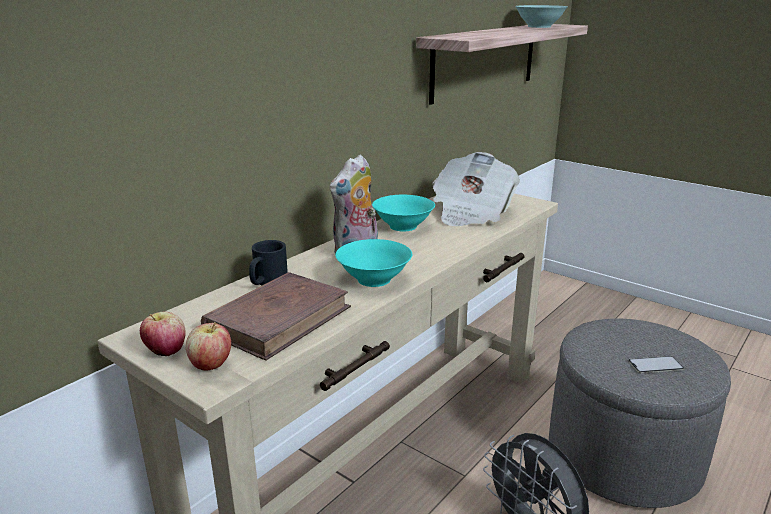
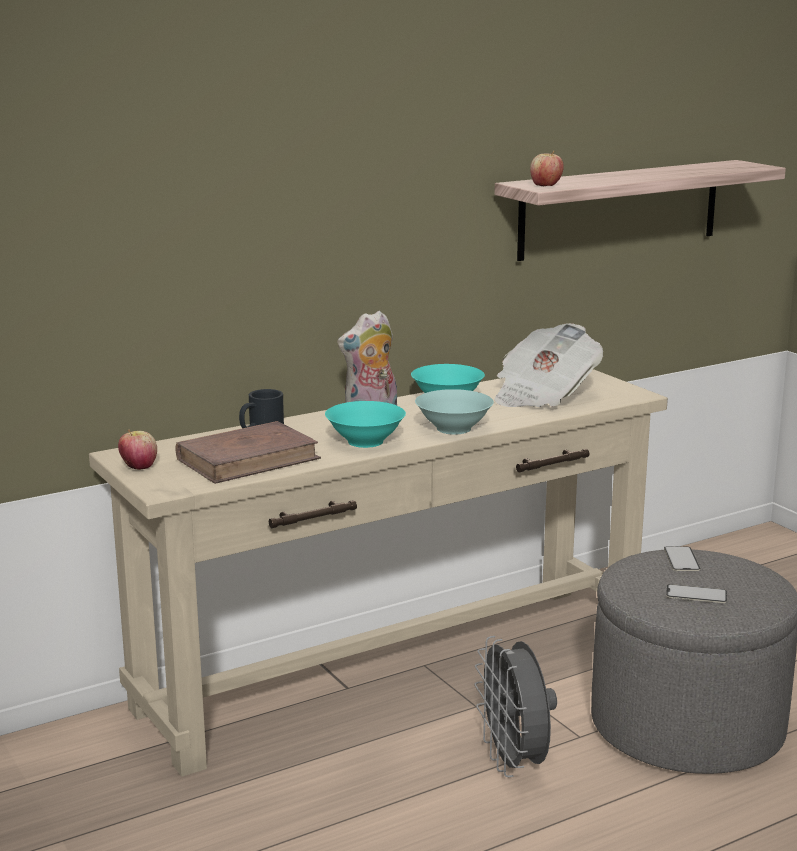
camera: 20 degrees right, 5 degrees down
apple [186,322,231,371] -> apple moved to [530,151,564,186]
turquoise bowl [515,5,568,28] -> turquoise bowl moved to [415,389,494,435]
none -> phone [664,546,701,571]

